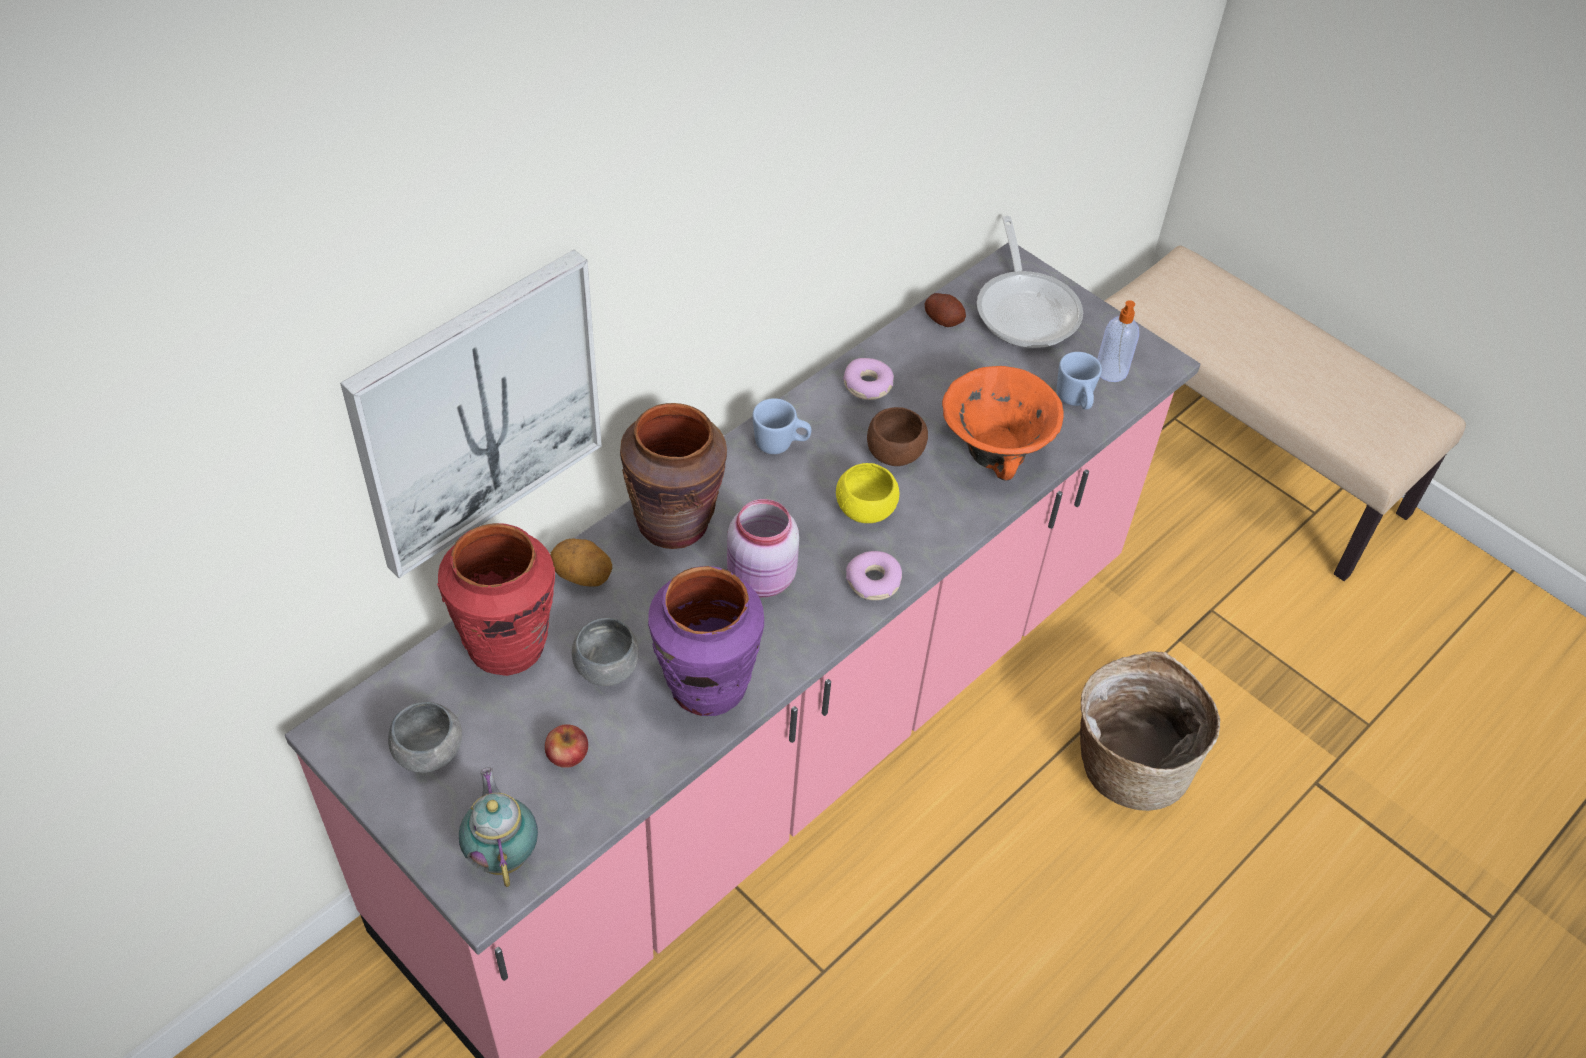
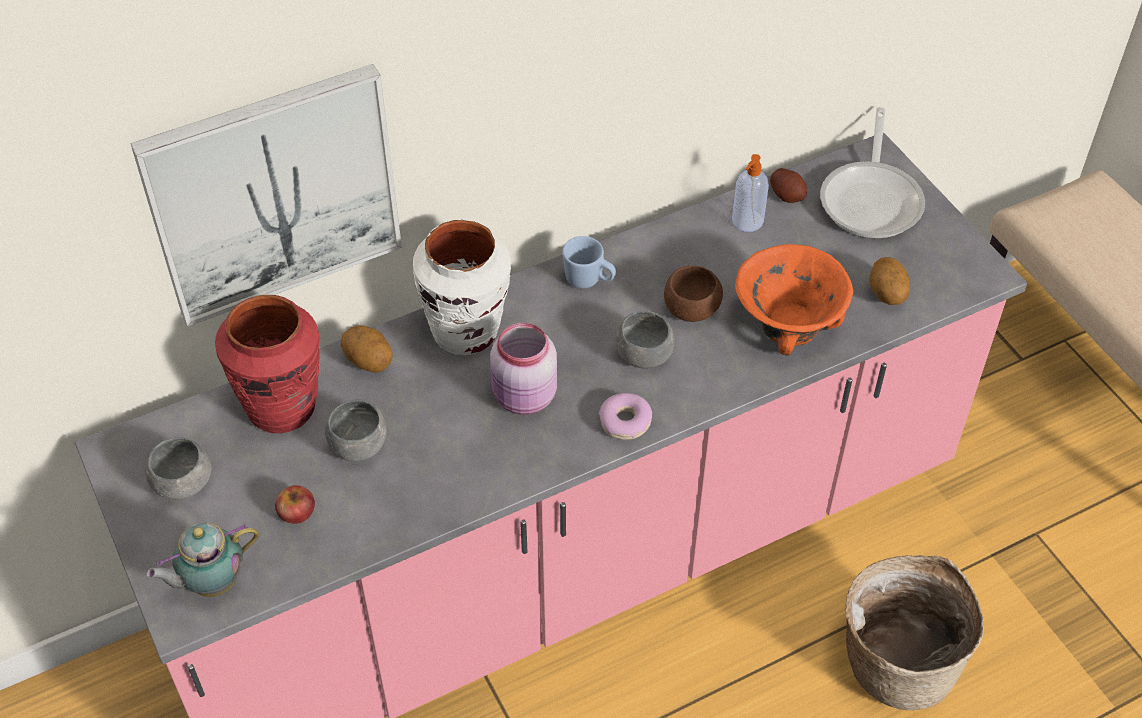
camera: 20 degrees right, 0 degrees up
teapot [459,767,538,887] -> teapot turned 120 degrees counterclockwise [146,522,259,597]
brown vase [620,403,727,549] -> white vase [413,220,511,355]
purple vase [648,566,764,716] -> none
yellow bowl [836,463,899,523] -> grey bowl [615,311,675,369]
donut [843,358,894,400] -> none
blue mug [1057,352,1102,410] -> potato [869,257,910,305]
soap dispenser [1097,300,1139,382] -> soap dispenser moved to [732,154,769,232]

